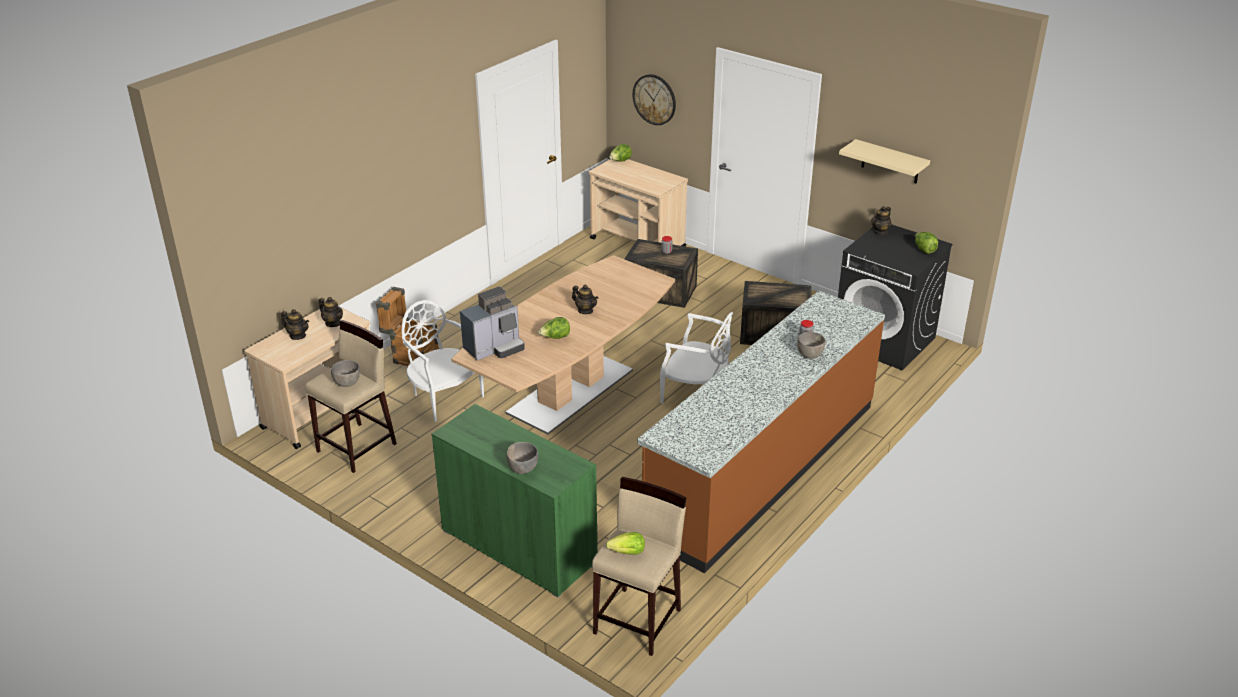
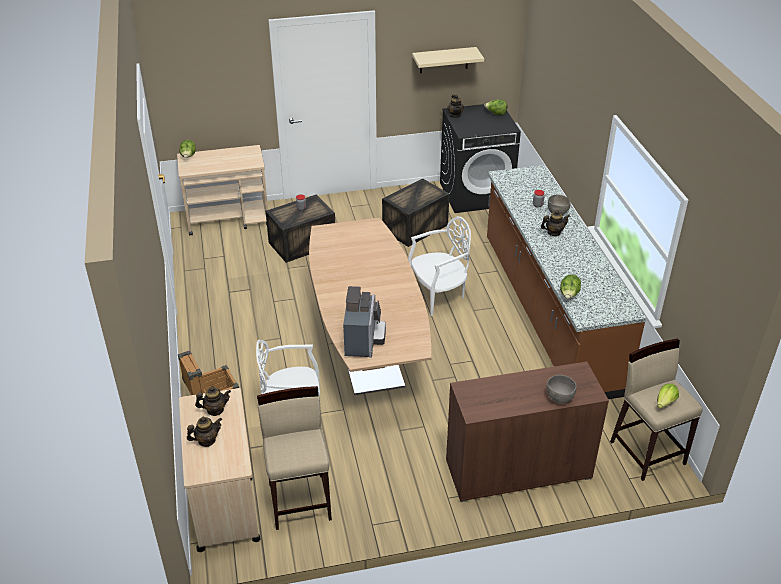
camera: 50 degrees left, 5 degrees up
grey bowl [331,360,360,387] -> none
green cabinet [432,404,597,598] -> brown cabinet [446,362,609,502]
lettuce [538,317,570,339] -> lettuce moved to [560,274,581,299]
teapot [572,285,598,314] -> teapot moved to [541,210,570,236]
wall clock [633,74,676,125] -> none

